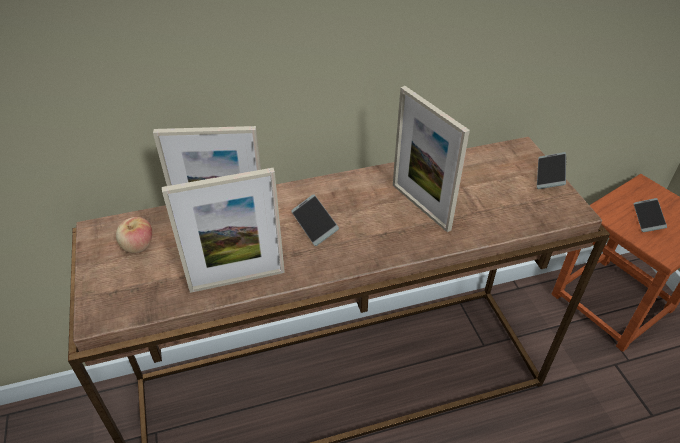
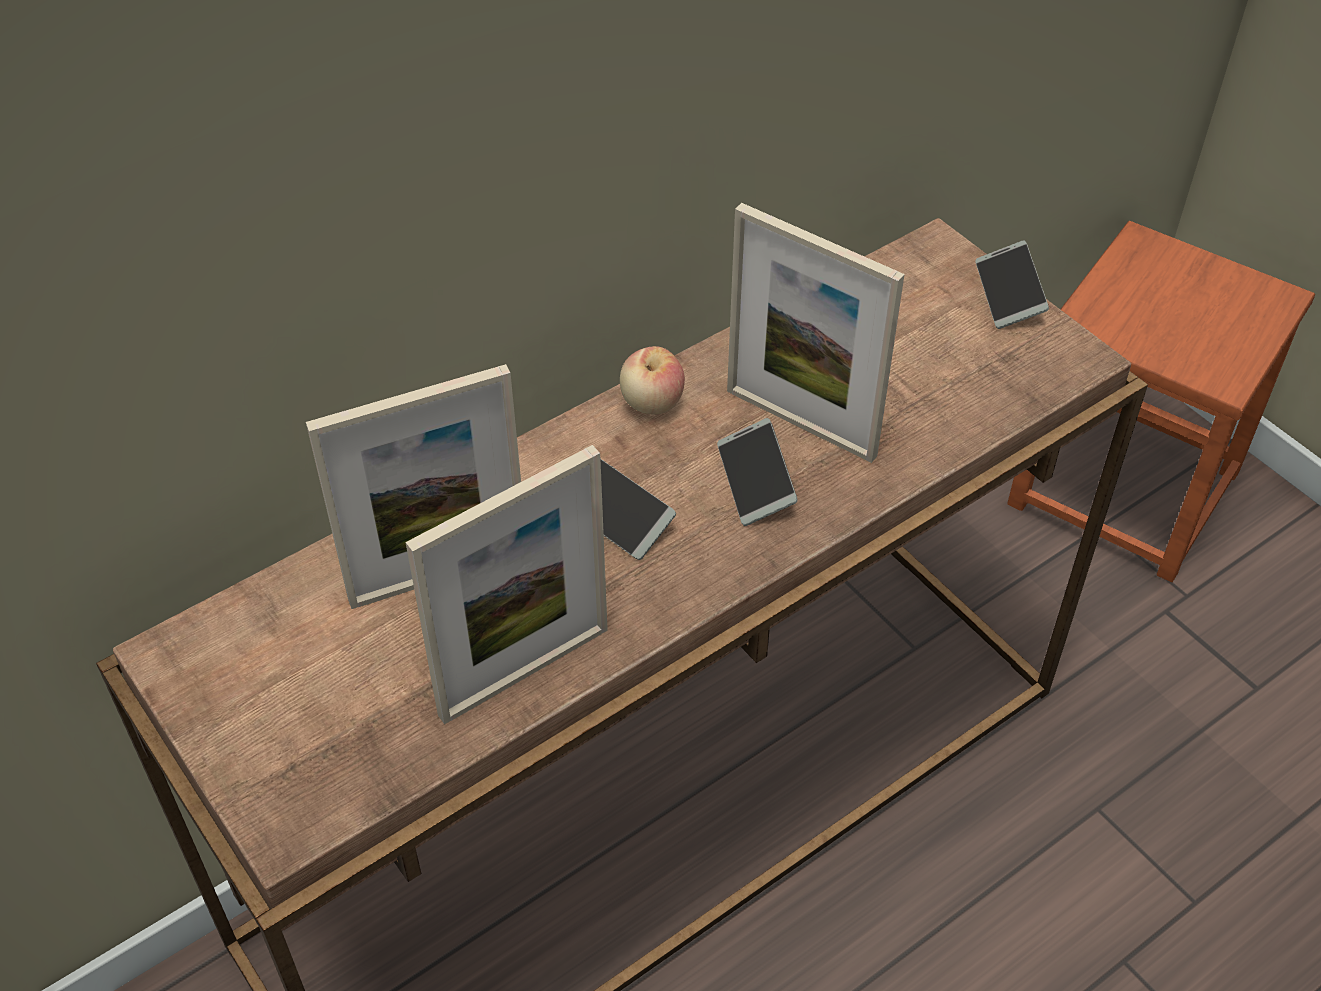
camera: 20 degrees left, 5 degrees up
apple [116,217,152,253] -> apple moved to [620,346,685,415]
phone [634,198,667,232] -> phone moved to [717,418,797,526]

